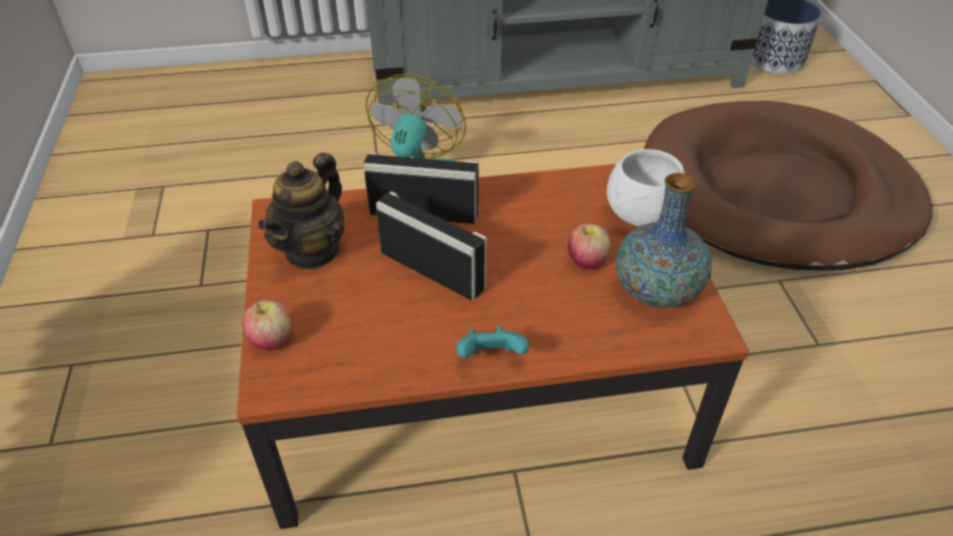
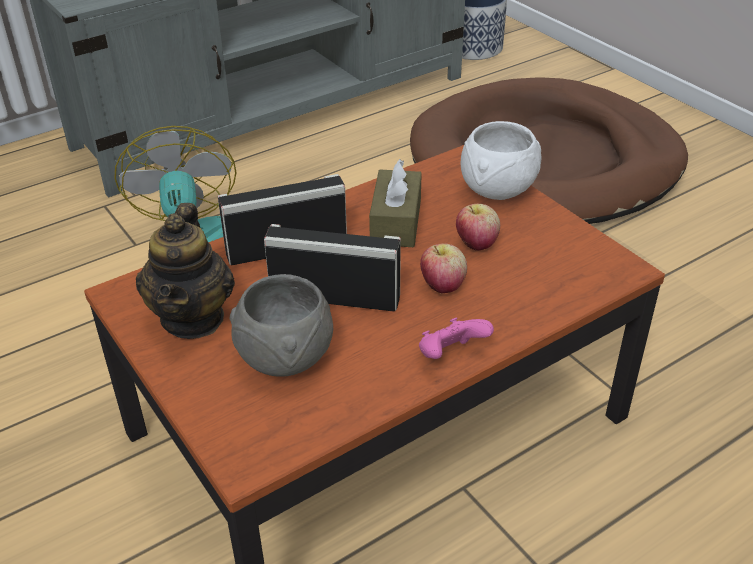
camera: 25 degrees left, 5 degrees down
apple [242,300,293,350] -> apple moved to [420,244,467,294]
turquoise game controller [456,327,529,359] -> pink game controller [419,318,494,359]
vase [616,173,712,308] -> none
none -> grey bowl [230,274,333,377]
none -> brown tissue box [369,159,422,247]

